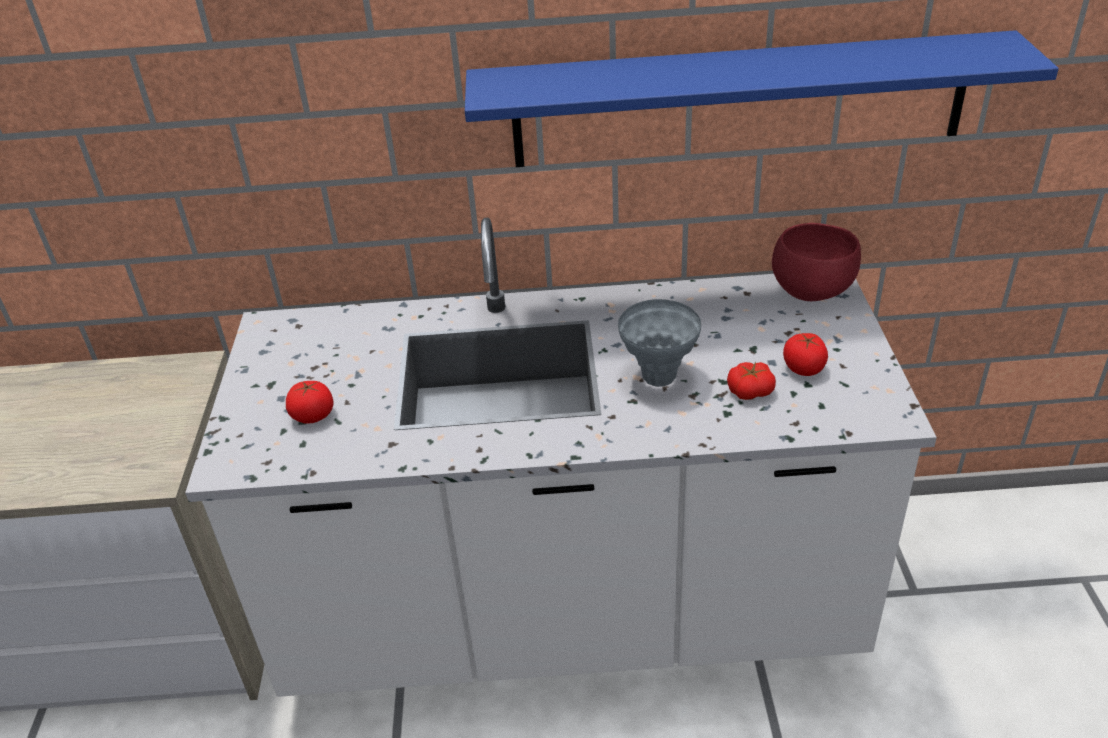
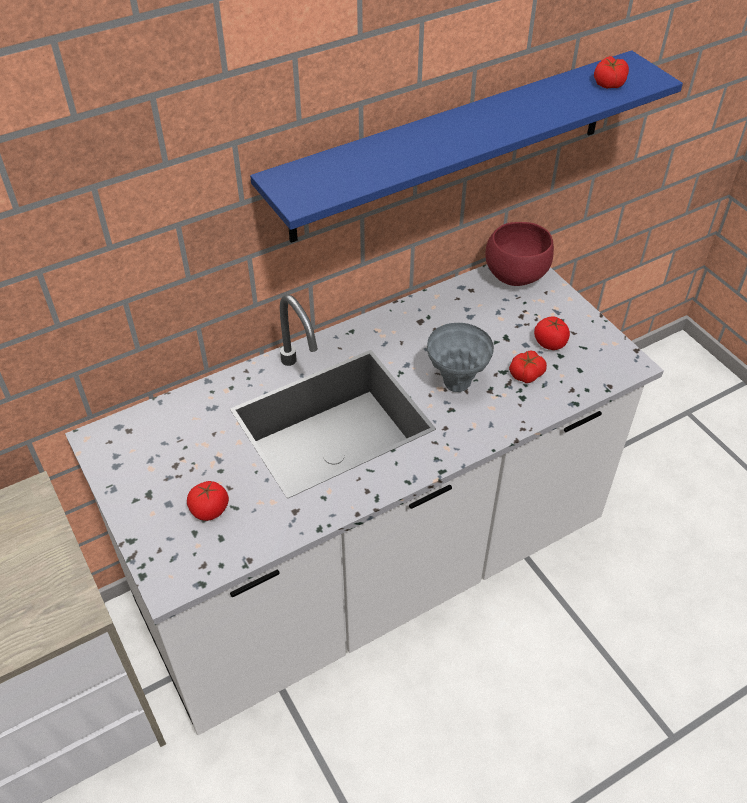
camera: 30 degrees left, 10 degrees up
none -> tomato [594,56,629,89]

